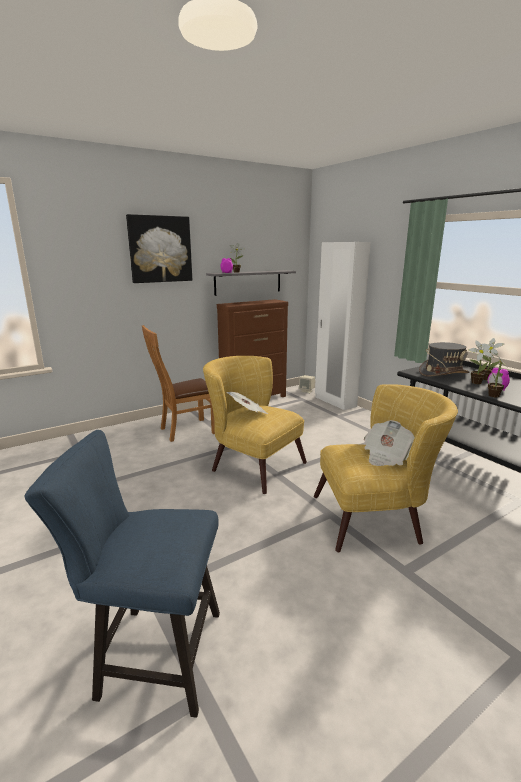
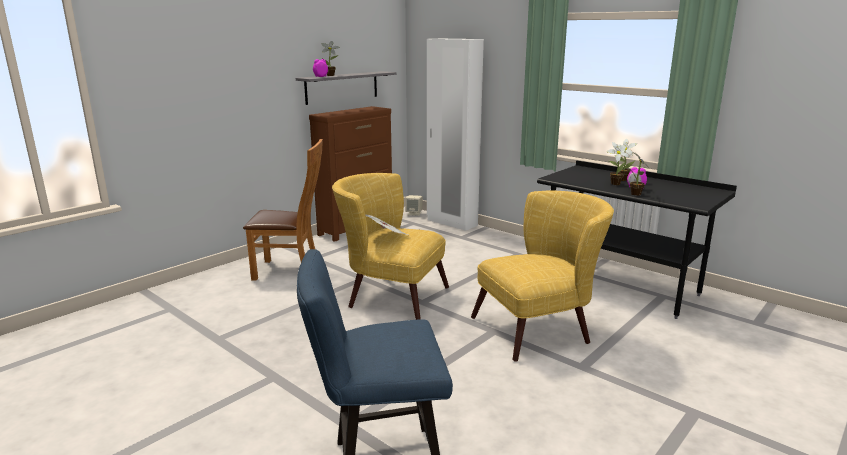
camera: 15 degrees left, 0 degrees up
picture [126,214,192,283] -> none
brown chair [142,325,215,442] -> brown chair turned 135 degrees counterclockwise [243,139,323,281]
newspaper [364,420,415,466] -> none
grey hat [419,342,469,376] -> none

